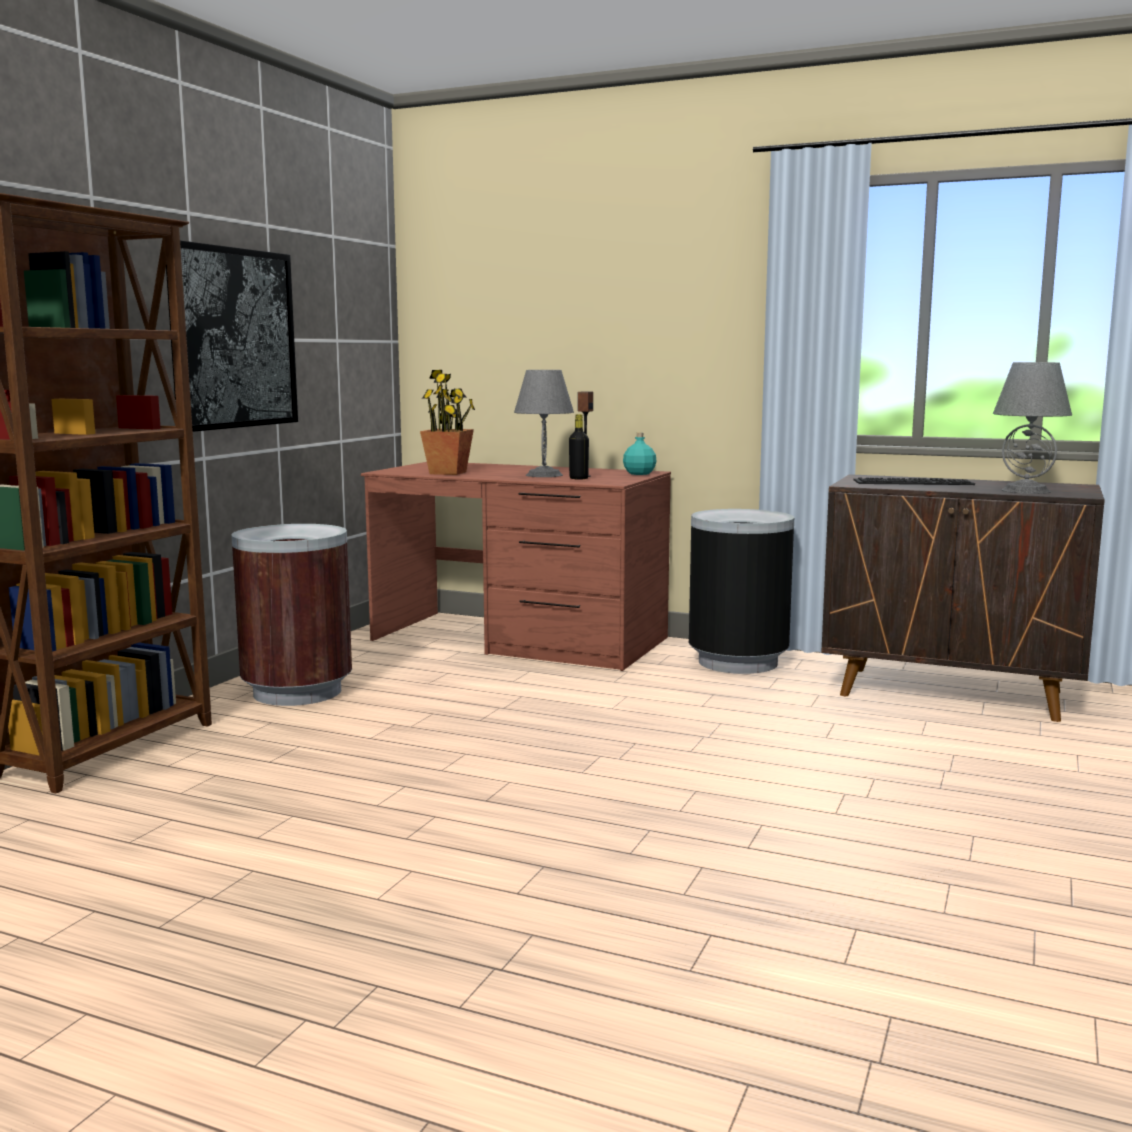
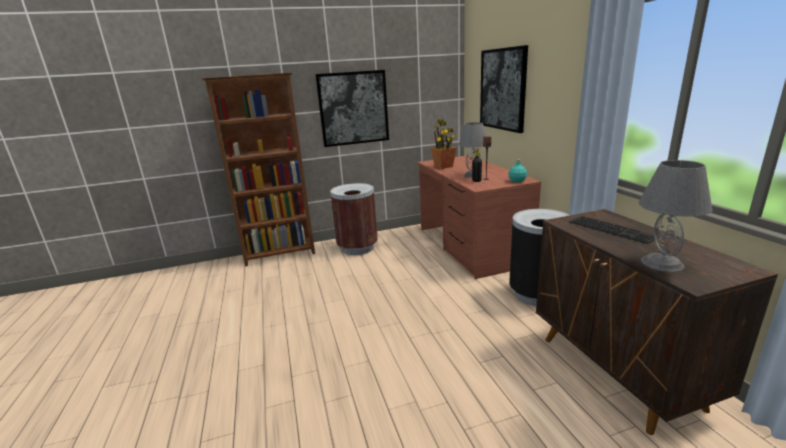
camera: 50 degrees right, 10 degrees up
none -> picture [480,45,528,133]

